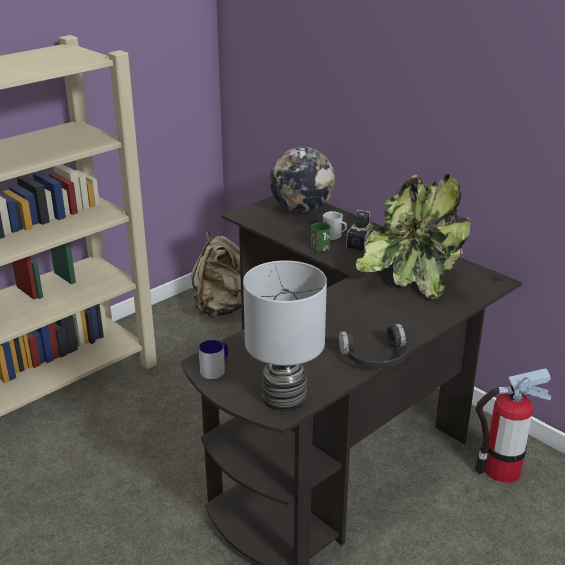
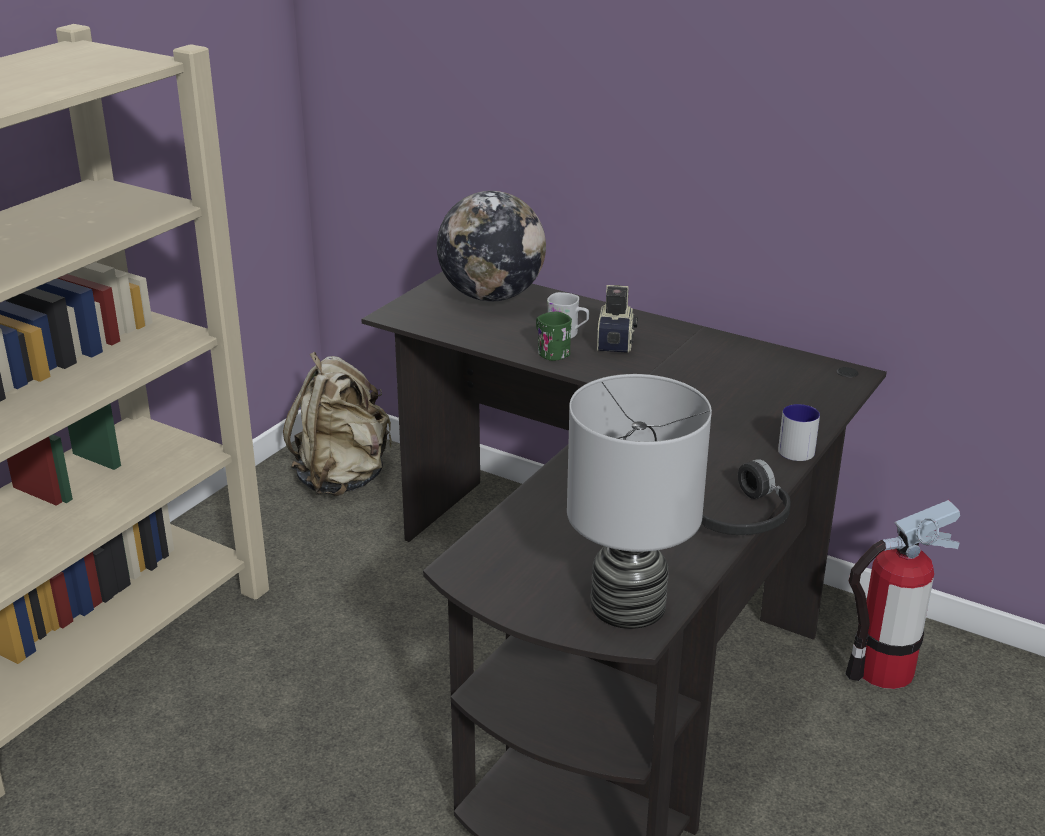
camera: 15 degrees left, 0 degrees up
mug [199,340,228,379] -> mug moved to [778,404,820,461]
potted plant [356,174,471,299] -> none

